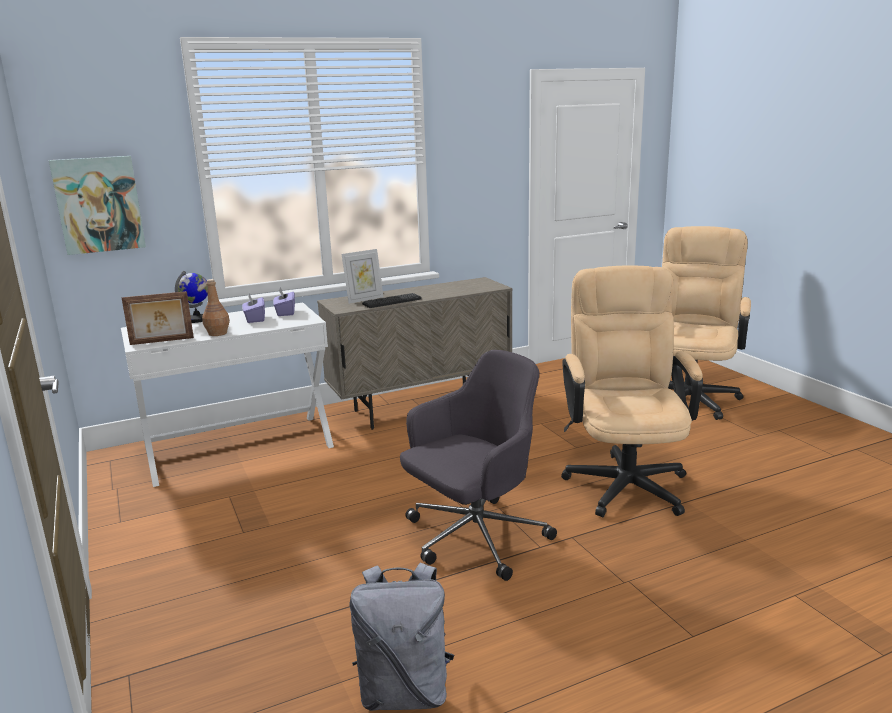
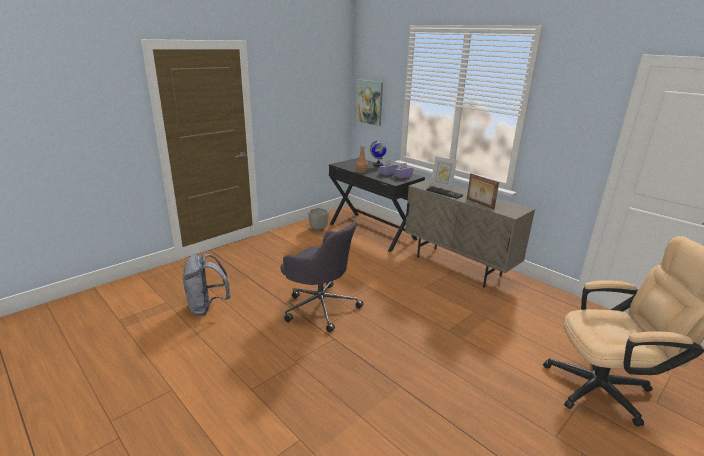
camera: 70 degrees right, 5 degrees up
white desk [121,302,334,487] -> black desk [329,158,425,252]
picture frame [122,291,194,345] -> picture frame moved to [467,173,499,209]
beige office chair [561,265,703,517] -> none
none -> grey planter [308,208,329,231]

